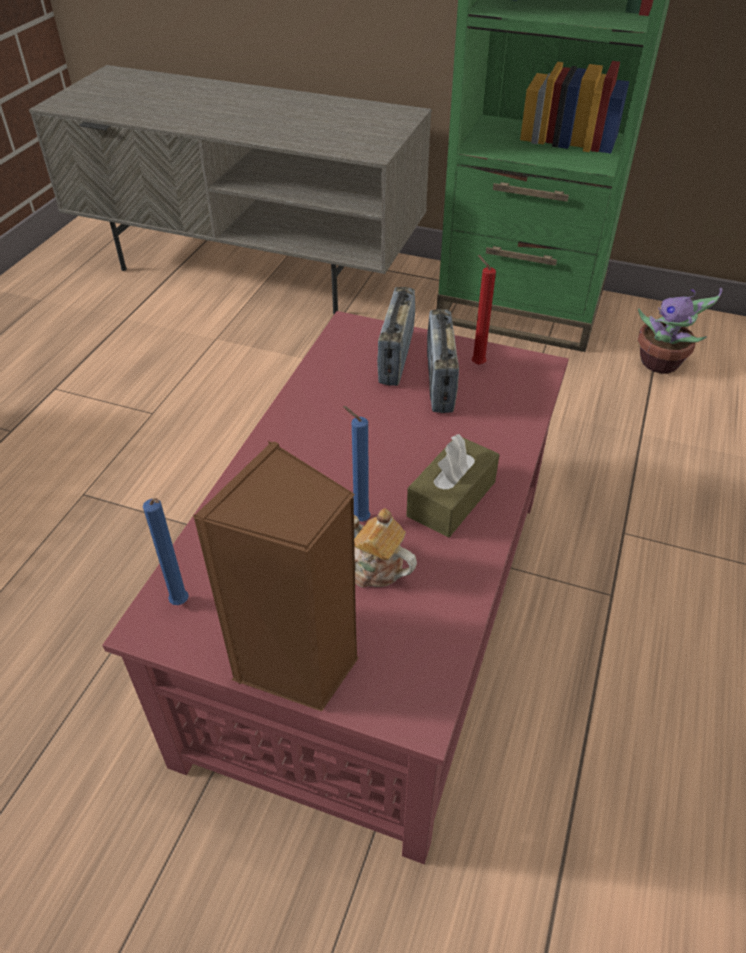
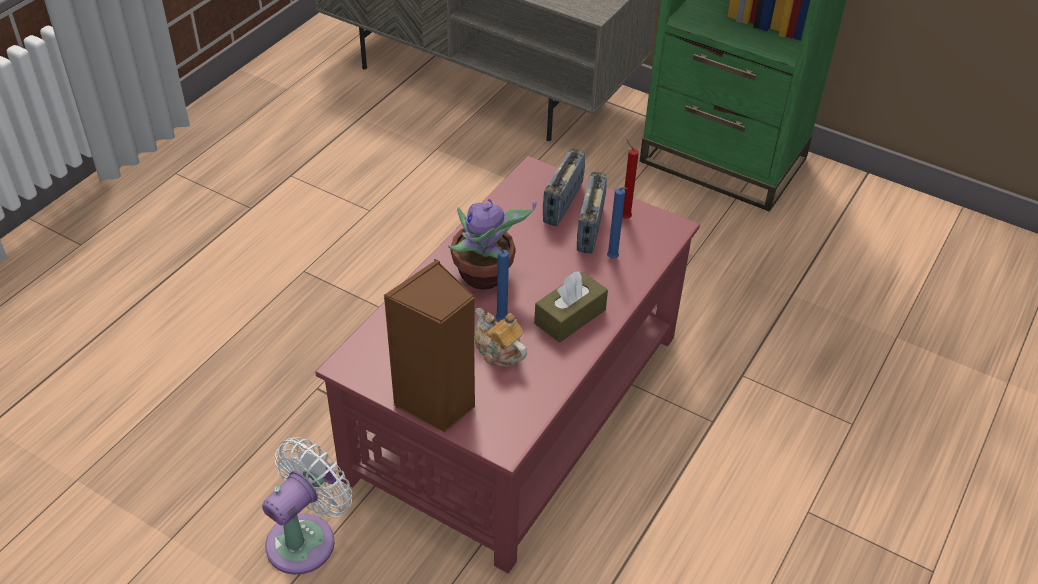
camera: 10 degrees right, 0 degrees up
blue candle [143,498,189,605] -> blue candle moved to [607,187,627,259]
potted plant [638,288,723,373] -> potted plant moved to [448,199,536,290]
none -> white fan [262,437,352,575]

